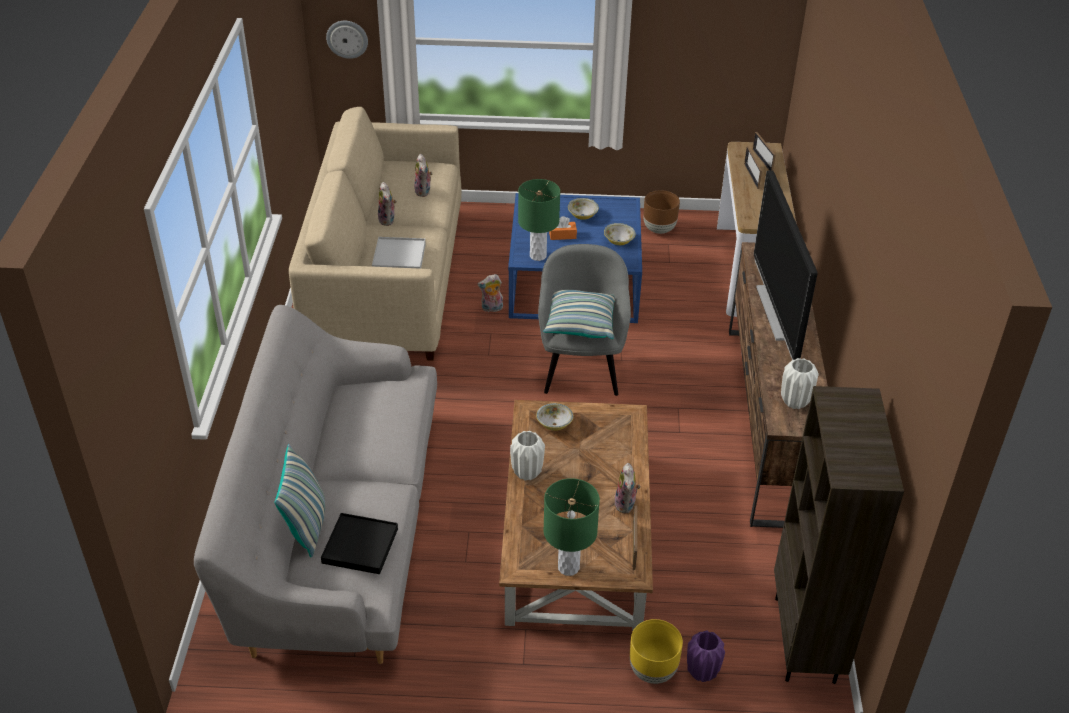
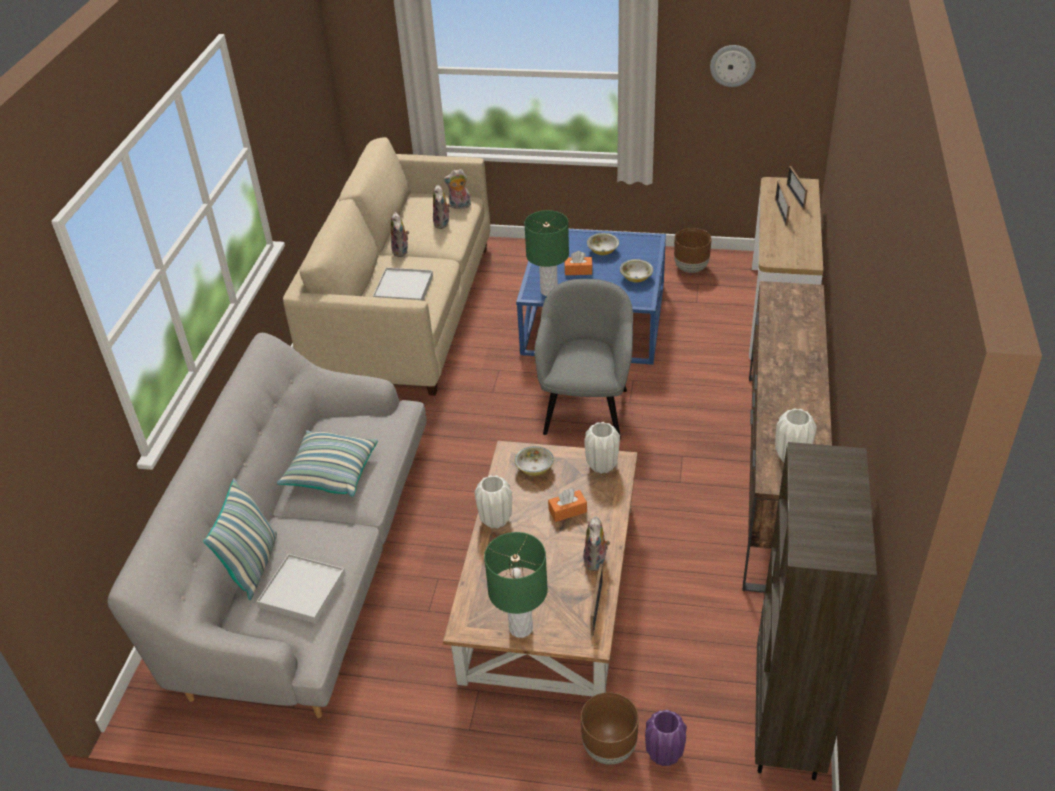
camera: 10 degrees right, 0 degrees up
black tray [321,513,398,574] -> white tray [257,554,346,623]
wall clock [326,21,368,59] -> wall clock moved to [710,45,756,87]
plush toy [478,274,503,312] -> plush toy moved to [443,169,471,209]
pillow [543,290,615,339] -> pillow moved to [277,430,378,497]
yellow planter [630,619,683,684] -> brown planter [581,692,639,765]
television [754,170,817,360] -> none
none -> orange tissue box [548,489,587,522]
none -> white vase [584,422,620,474]

